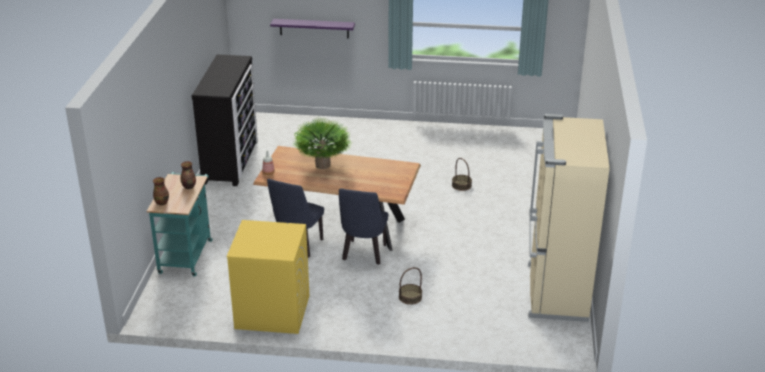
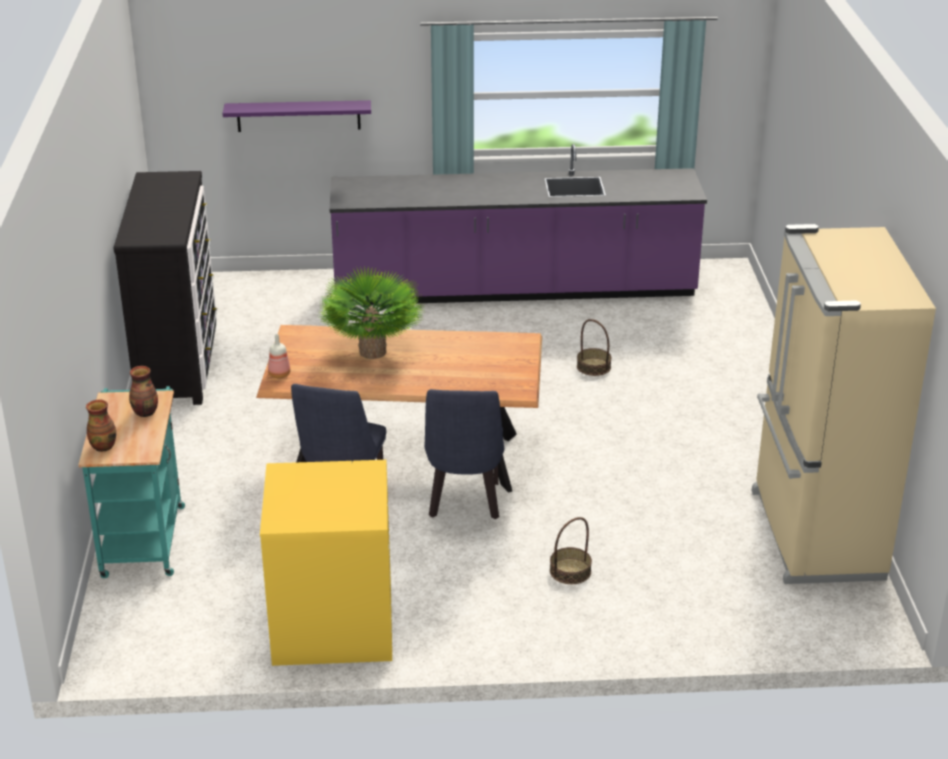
camera: 10 degrees left, 0 degrees up
none -> purple counter [330,144,707,305]

